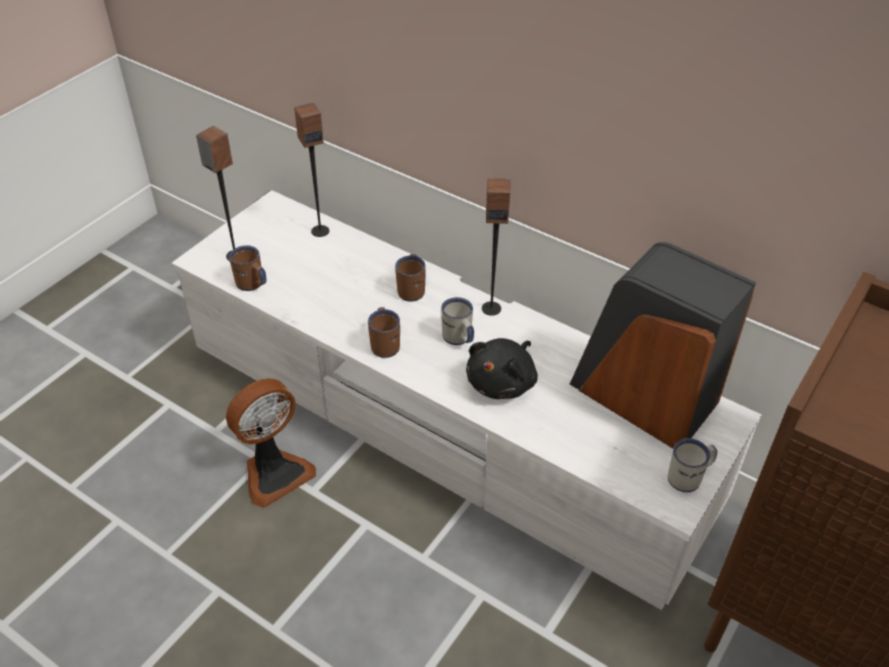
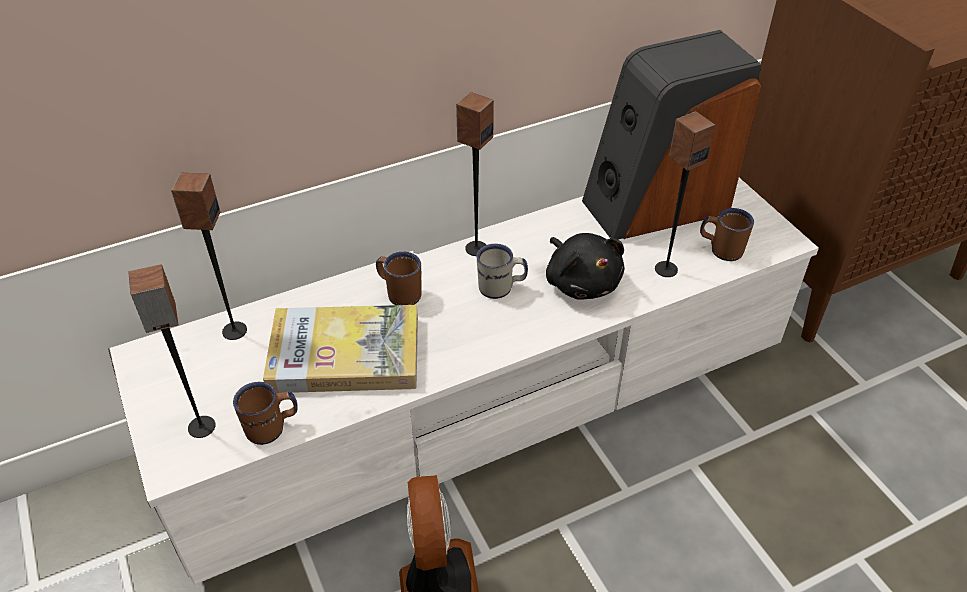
camera: 60 degrees left, 0 degrees up
brown mug [368,307,400,358] -> brown mug moved to [700,208,754,261]
white mug [668,438,717,492] -> none
none -> book [263,305,418,393]
none -> speaker [655,111,715,277]

